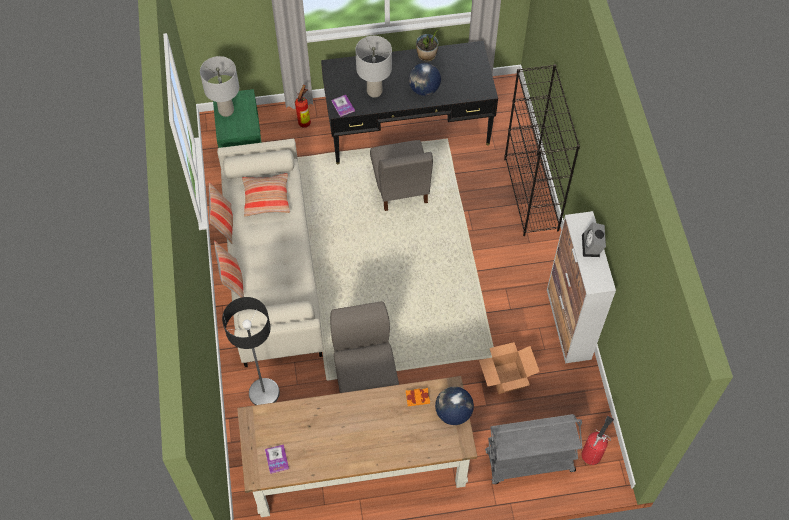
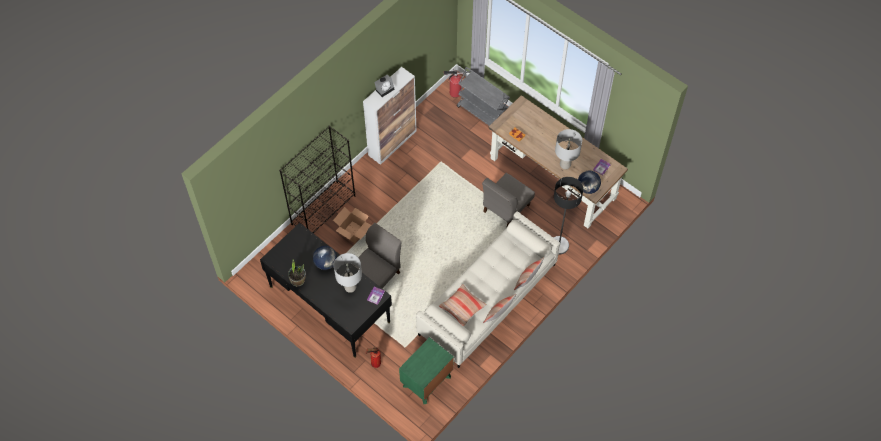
camera: 130 degrees left, 0 degrees up
grey table lamp [200,56,239,117] -> grey table lamp moved to [555,129,582,170]
globe [435,386,474,425] -> globe moved to [578,171,601,194]
cardboard box [479,342,540,394] -> cardboard box moved to [333,207,371,243]

